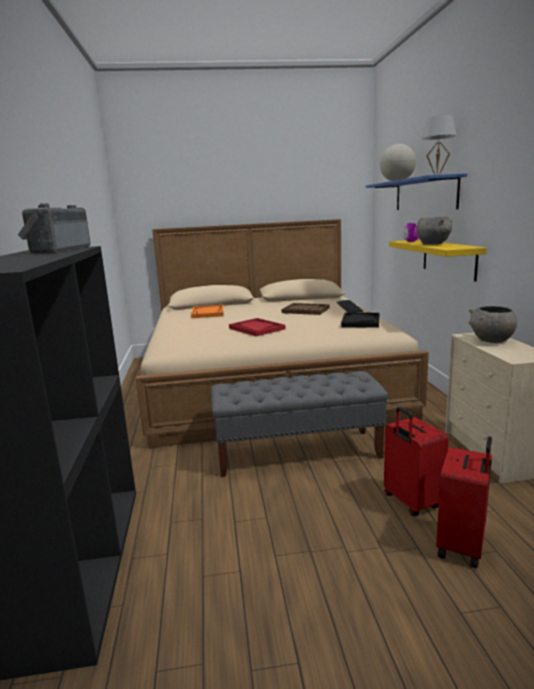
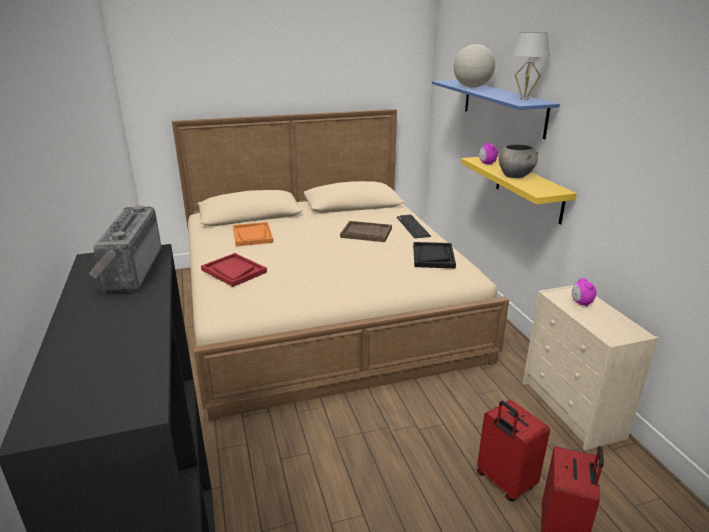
camera: 10 degrees left, 10 degrees up
grey bench [211,371,388,477] -> none
red tray [229,318,285,336] -> red tray moved to [201,253,267,287]
grey bowl [469,306,517,343] -> alarm clock [572,278,596,307]

